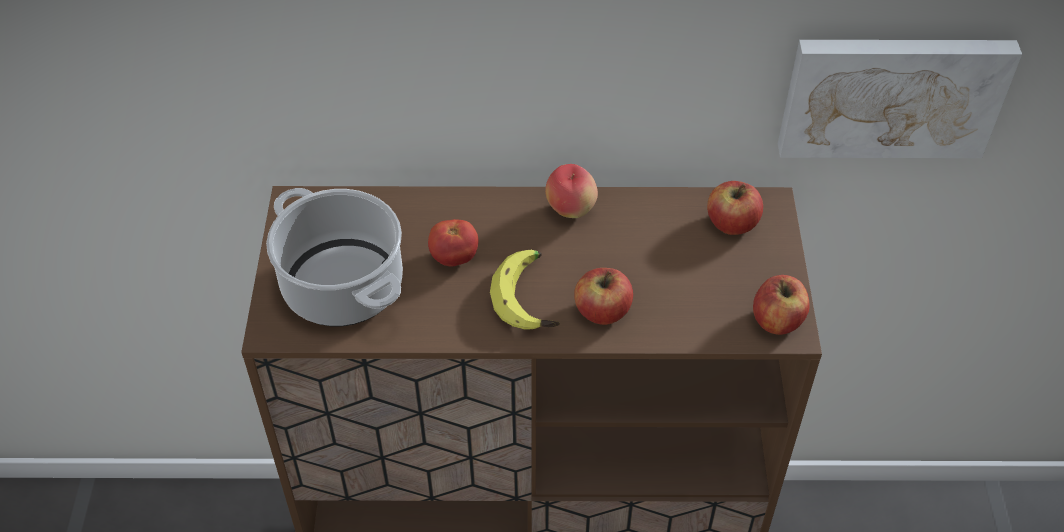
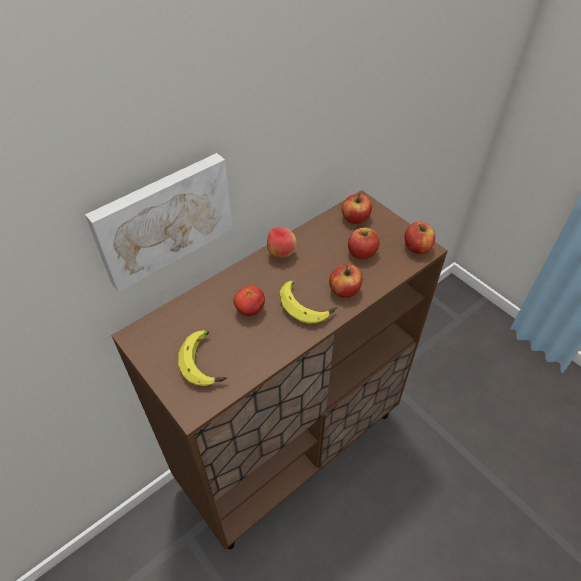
camera: 40 degrees left, 0 degrees up
cooking pot [266,188,403,326] -> banana [178,330,227,386]
picture [778,40,1022,158] -> picture moved to [85,153,233,292]
none -> apple [348,228,380,260]

